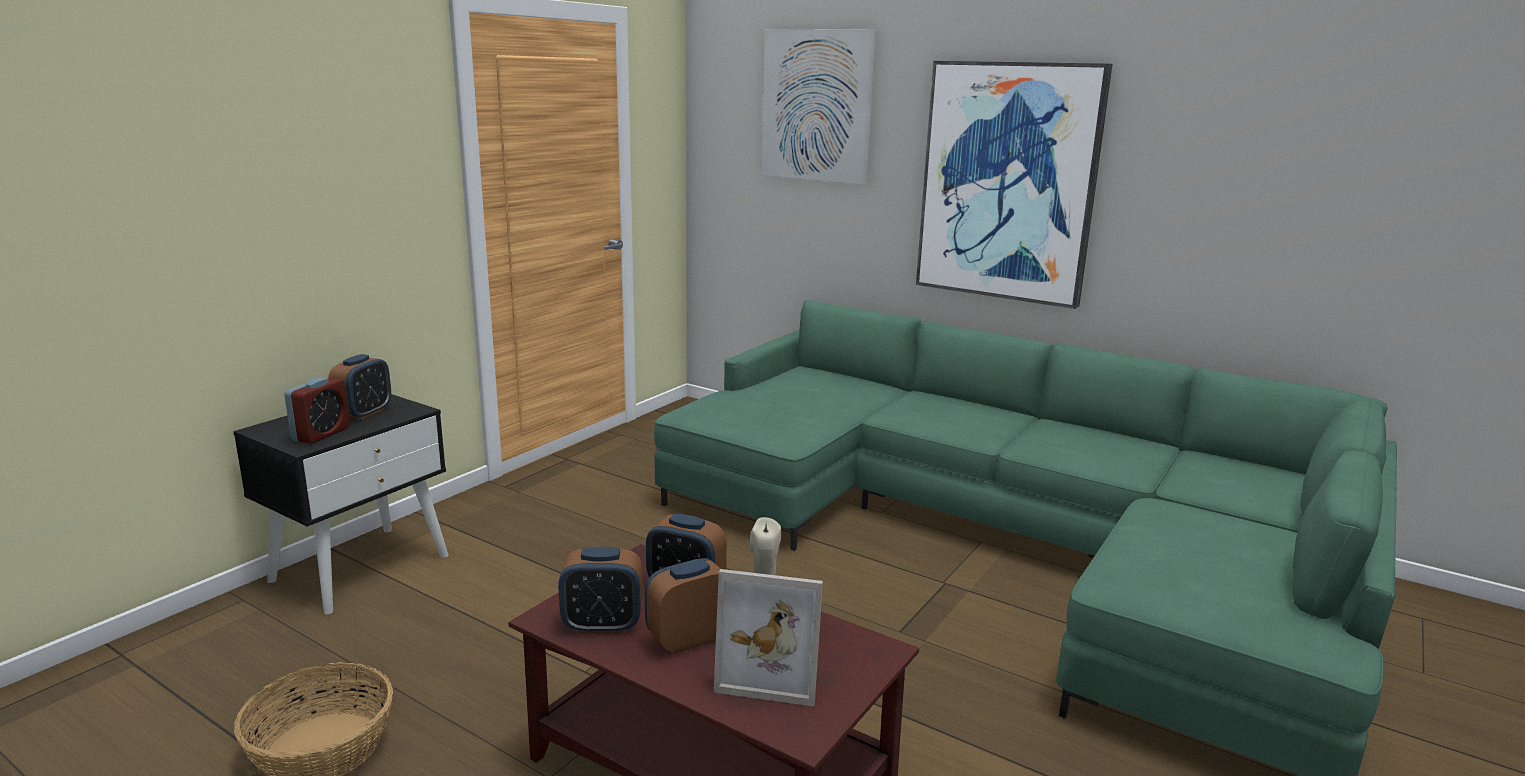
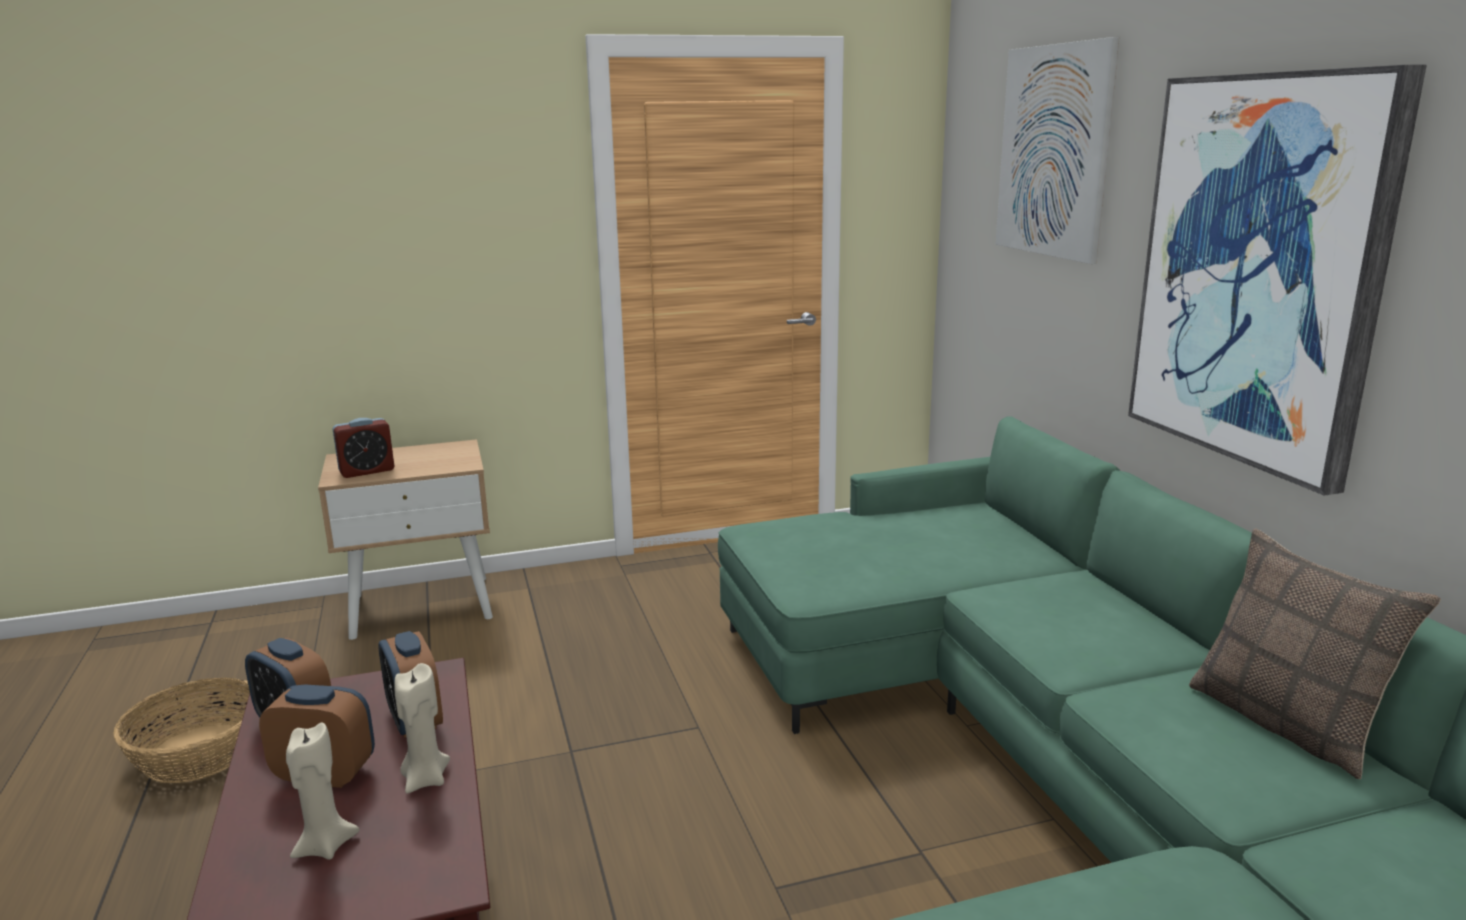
camera: 40 degrees right, 0 degrees up
black nightstand [233,394,449,614] -> beige nightstand [318,439,493,640]
alarm clock [328,354,391,420] -> none
picture frame [714,569,823,707] -> beige candle [286,722,360,860]
none -> pillow [1189,528,1441,779]

